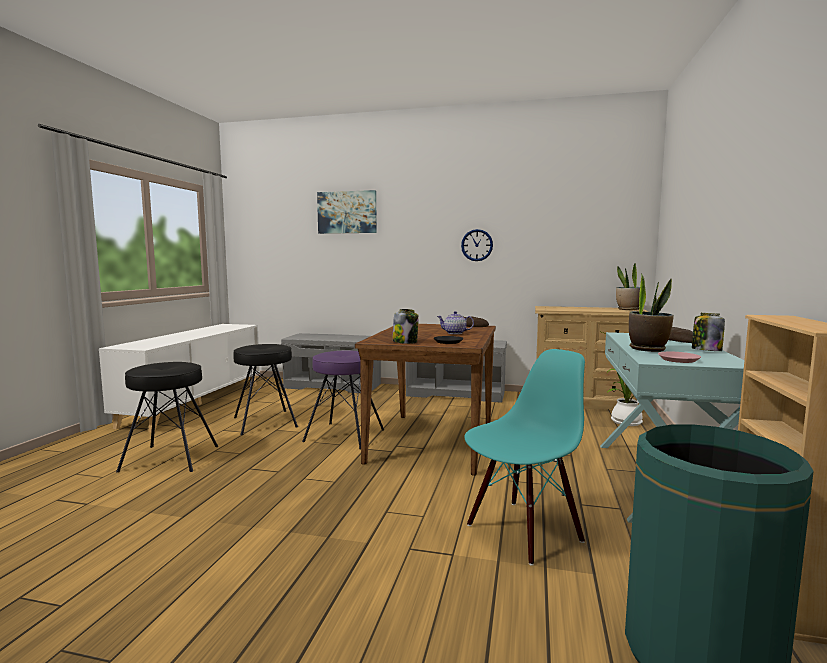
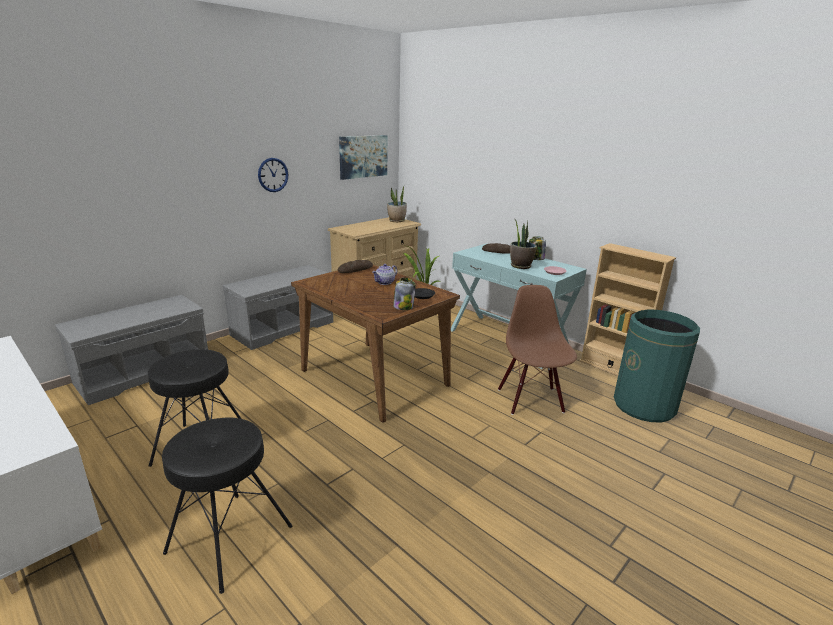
camera: 60 degrees left, 15 degrees up
purple stool [302,351,384,449] -> none
picture [317,190,377,234] -> picture moved to [339,135,388,180]
turquoise chair [464,349,585,566] -> brown chair [498,285,577,415]

